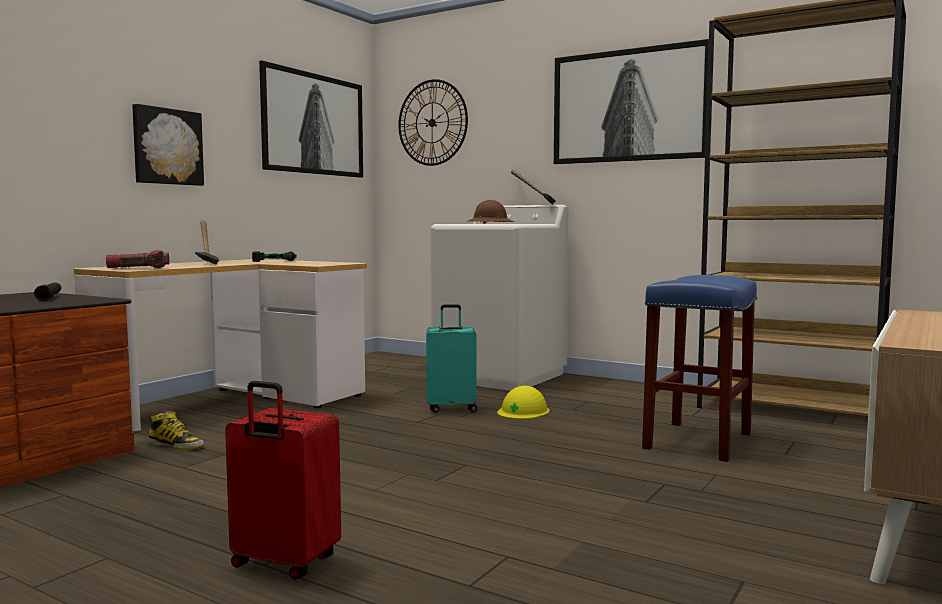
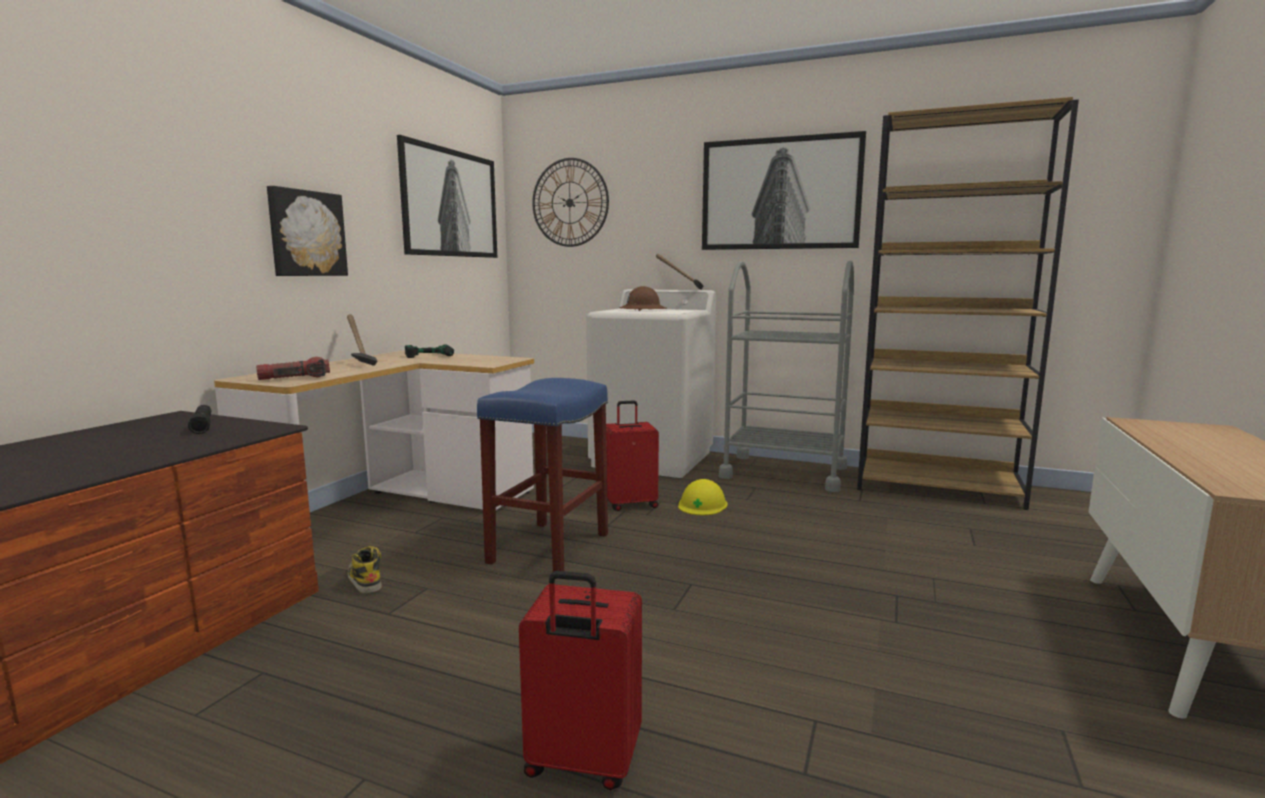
camera: 10 degrees left, 5 degrees up
boot [148,411,204,450] -> boot turned 135 degrees counterclockwise [348,546,382,593]
turquoise suitcase [426,304,477,412] -> red suitcase [606,401,659,511]
blue stool [642,275,757,462] -> blue stool moved to [477,378,608,572]
none -> grey cart [719,260,854,492]

